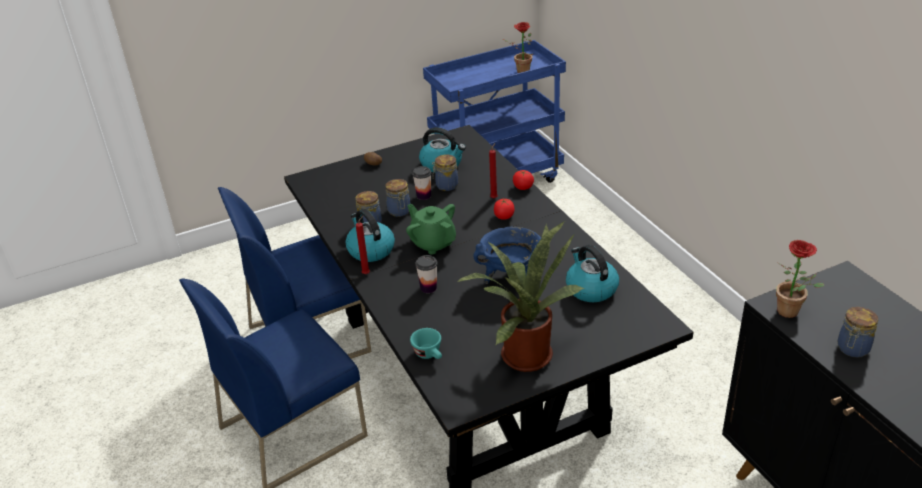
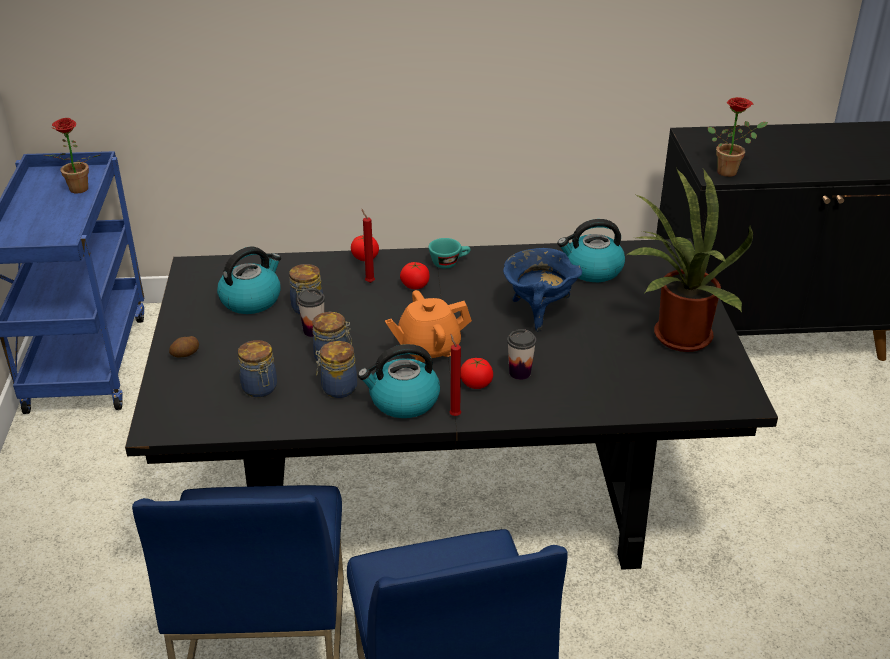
camera: 70 degrees left, 0 degrees up
green teapot [406,204,456,254] -> orange teapot [385,290,472,362]
turquoise cup [410,328,442,359] -> turquoise cup moved to [429,238,470,268]
jar [838,307,878,358] -> jar moved to [238,340,277,397]
none -> tomato [461,358,493,389]

